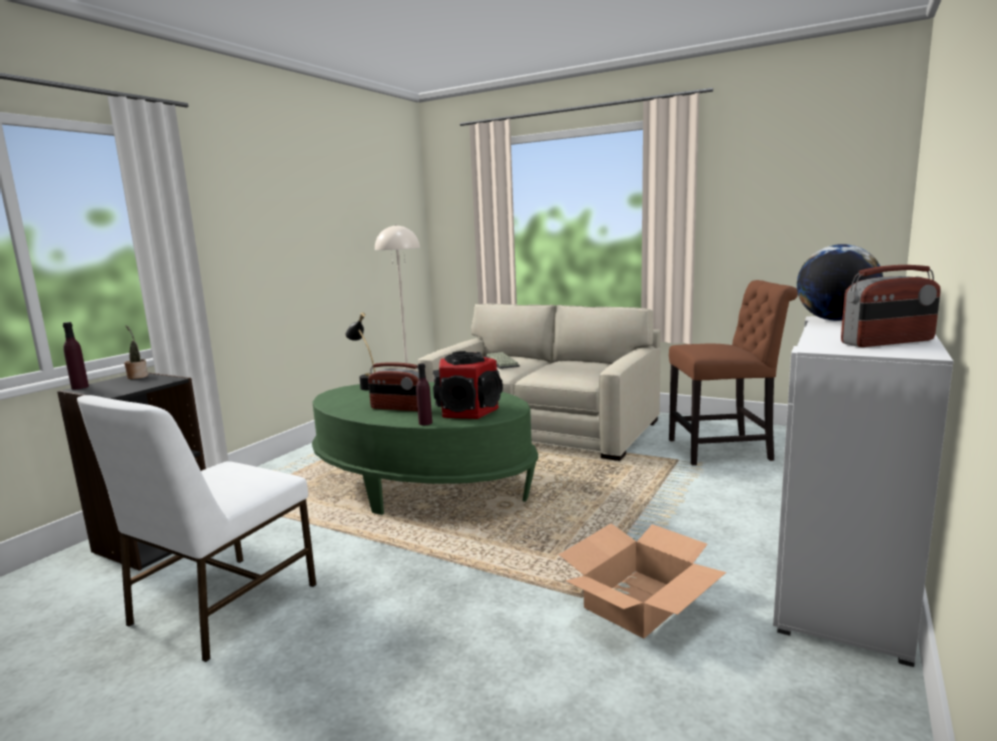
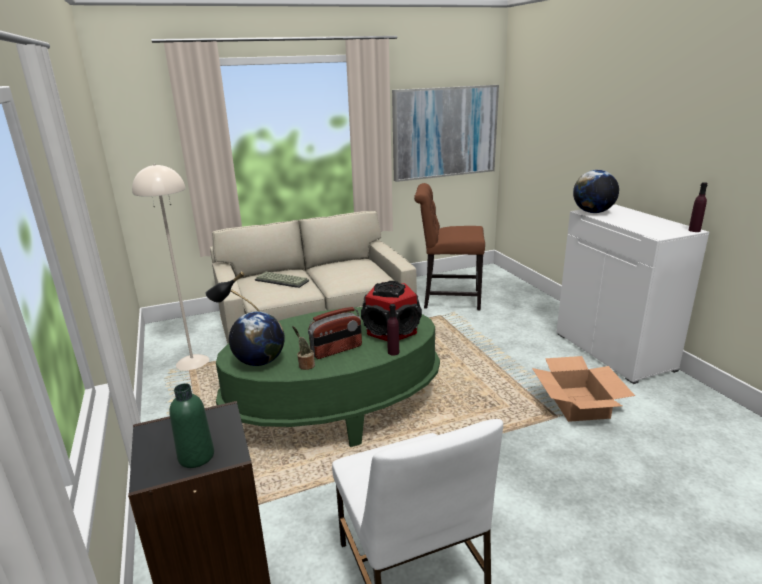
camera: 50 degrees left, 10 degrees up
purple bottle [63,322,89,389] -> purple bottle moved to [689,182,708,232]
potted plant [124,325,148,379] -> potted plant moved to [292,326,315,370]
brown chair [669,280,798,466] -> brown chair turned 120 degrees counterclockwise [414,183,485,311]
radio [841,265,941,347] -> none
none -> green bottle [169,384,214,468]
none -> globe [229,311,285,366]
none -> picture [392,85,499,182]

